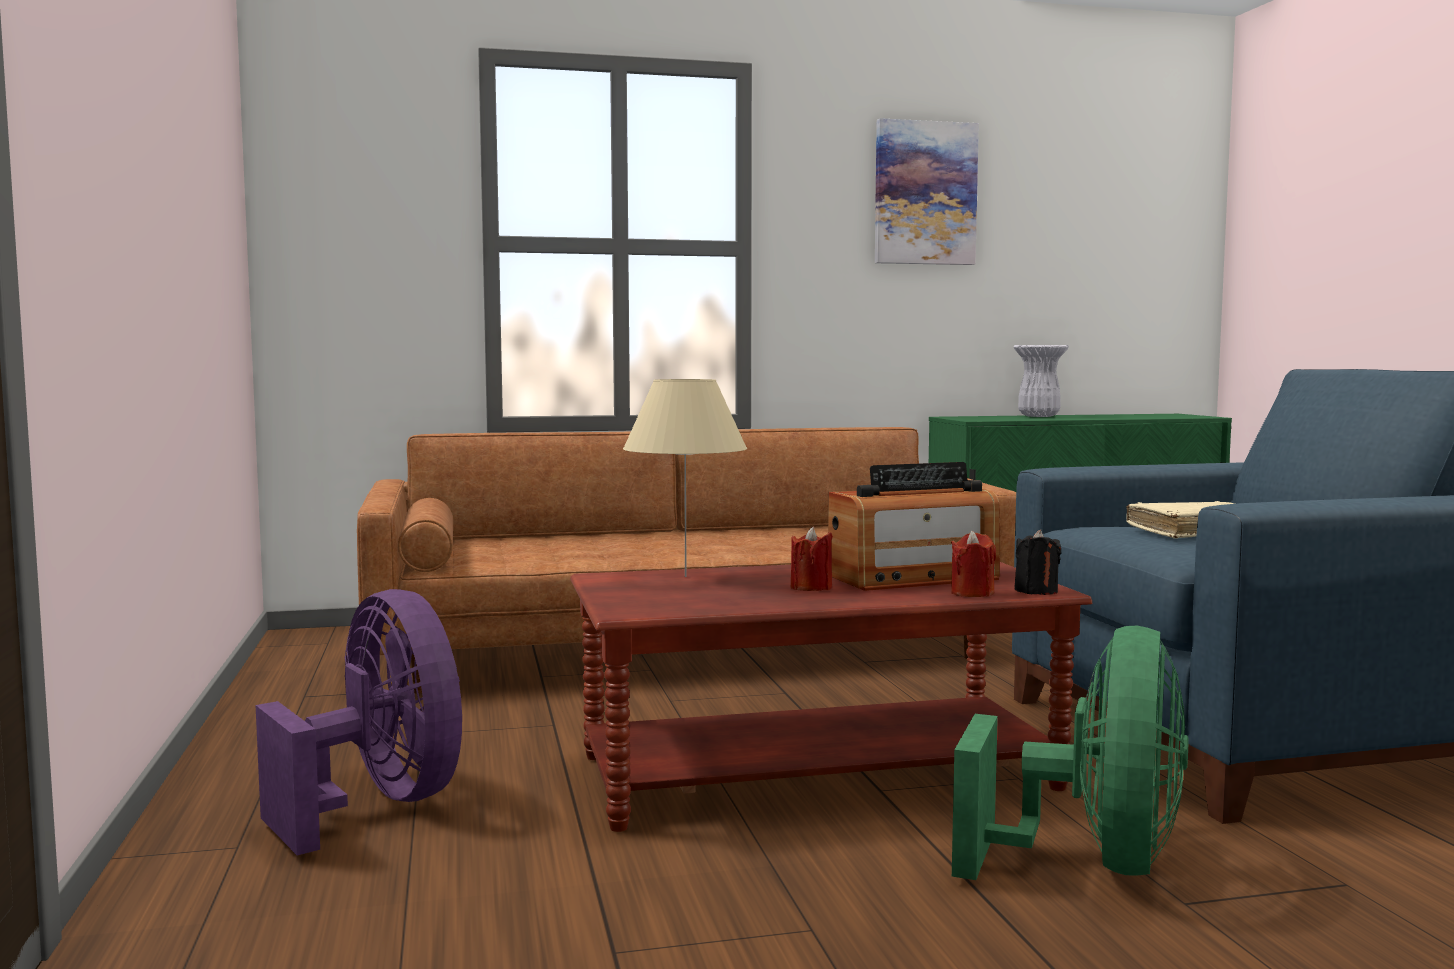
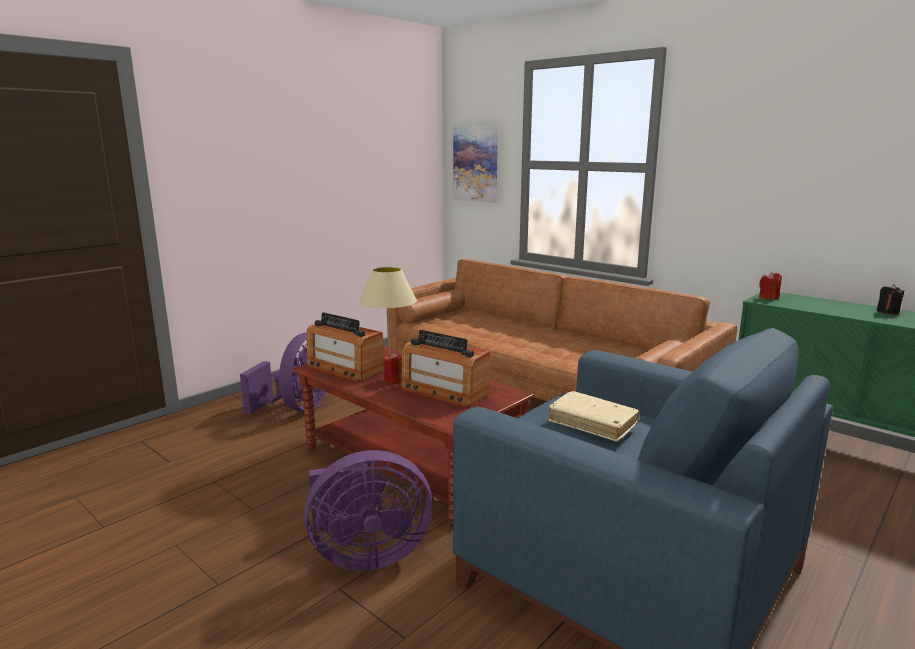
camera: 55 degrees right, 10 degrees up
picture [875,118,979,265] -> picture moved to [453,127,498,203]
red candle [951,531,996,597] -> red candle moved to [759,272,782,299]
green fan [952,626,1189,880] -> purple fan [304,450,433,571]
white vase [1013,345,1069,417] -> none
black candle [1014,530,1061,595] -> black candle moved to [877,284,905,314]
none -> radio [307,312,384,382]

